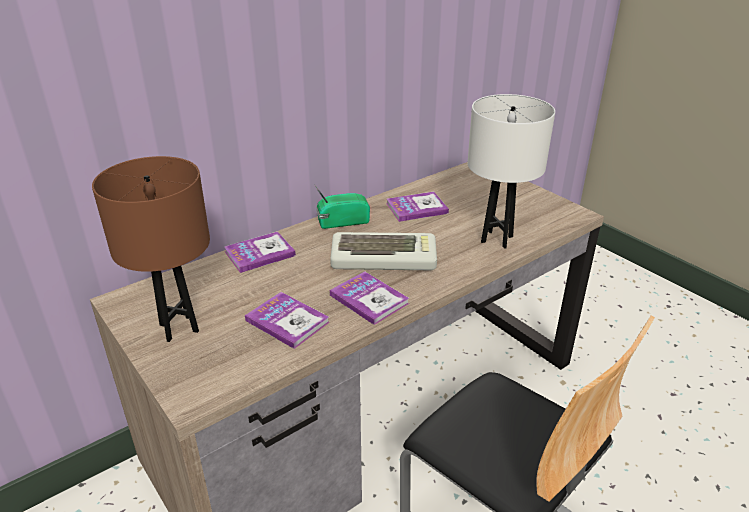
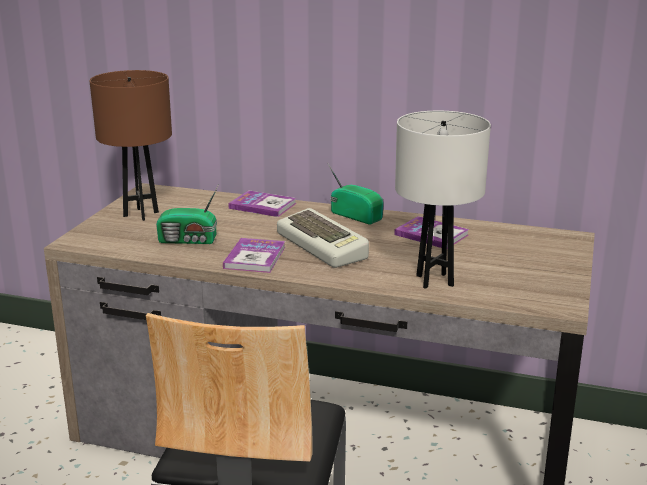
camera: 55 degrees right, 10 degrees down
book [245,292,330,349] -> radio [156,184,219,244]

